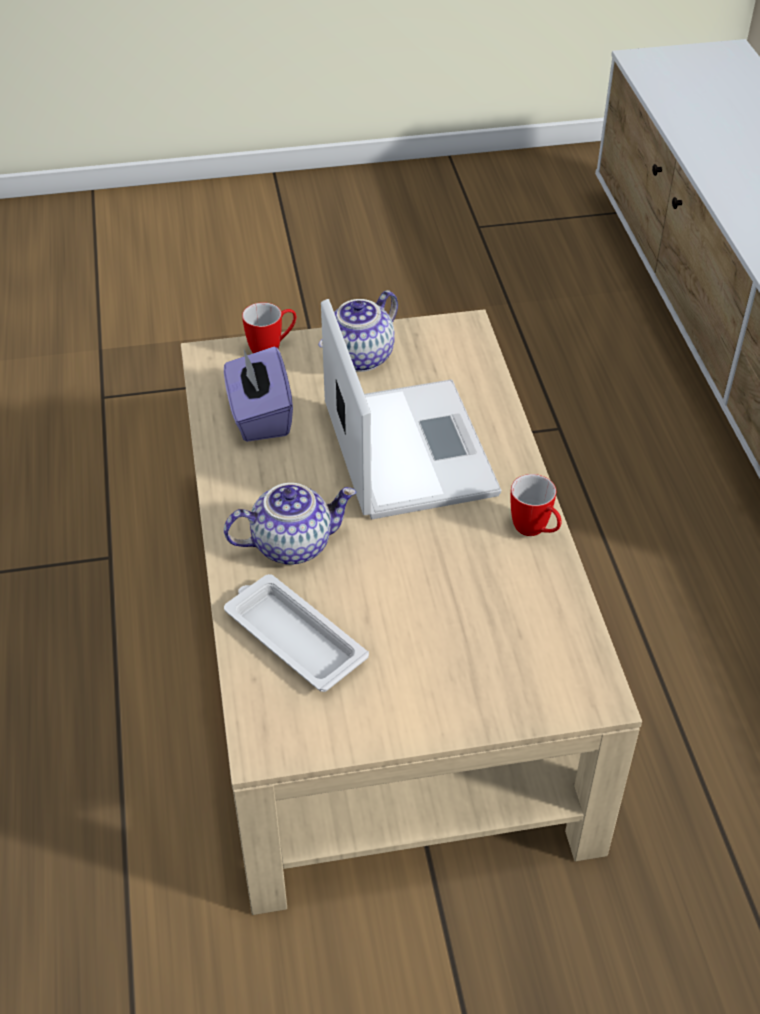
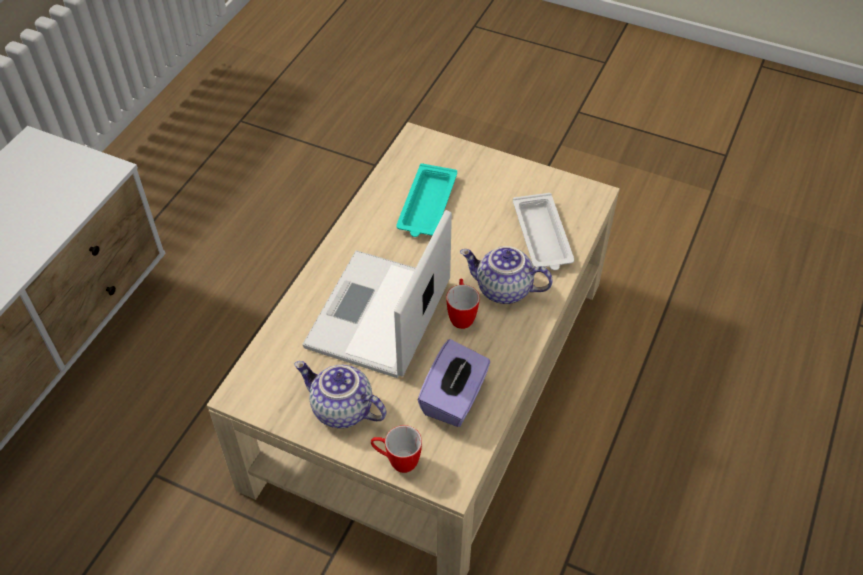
camera: 145 degrees left, 5 degrees up
teapot [319,290,398,372] -> teapot turned 135 degrees counterclockwise [294,361,386,428]
mug [511,474,562,536] -> mug moved to [446,279,480,329]
none -> turquoise tray [396,163,457,237]

